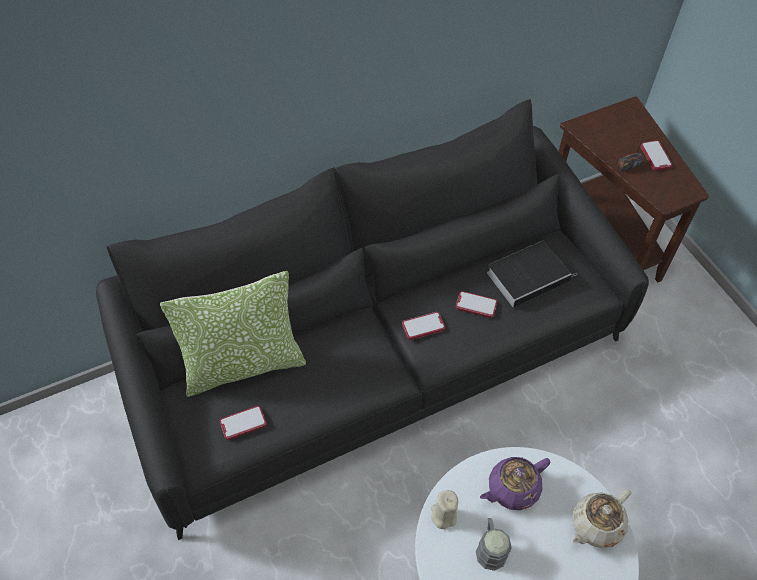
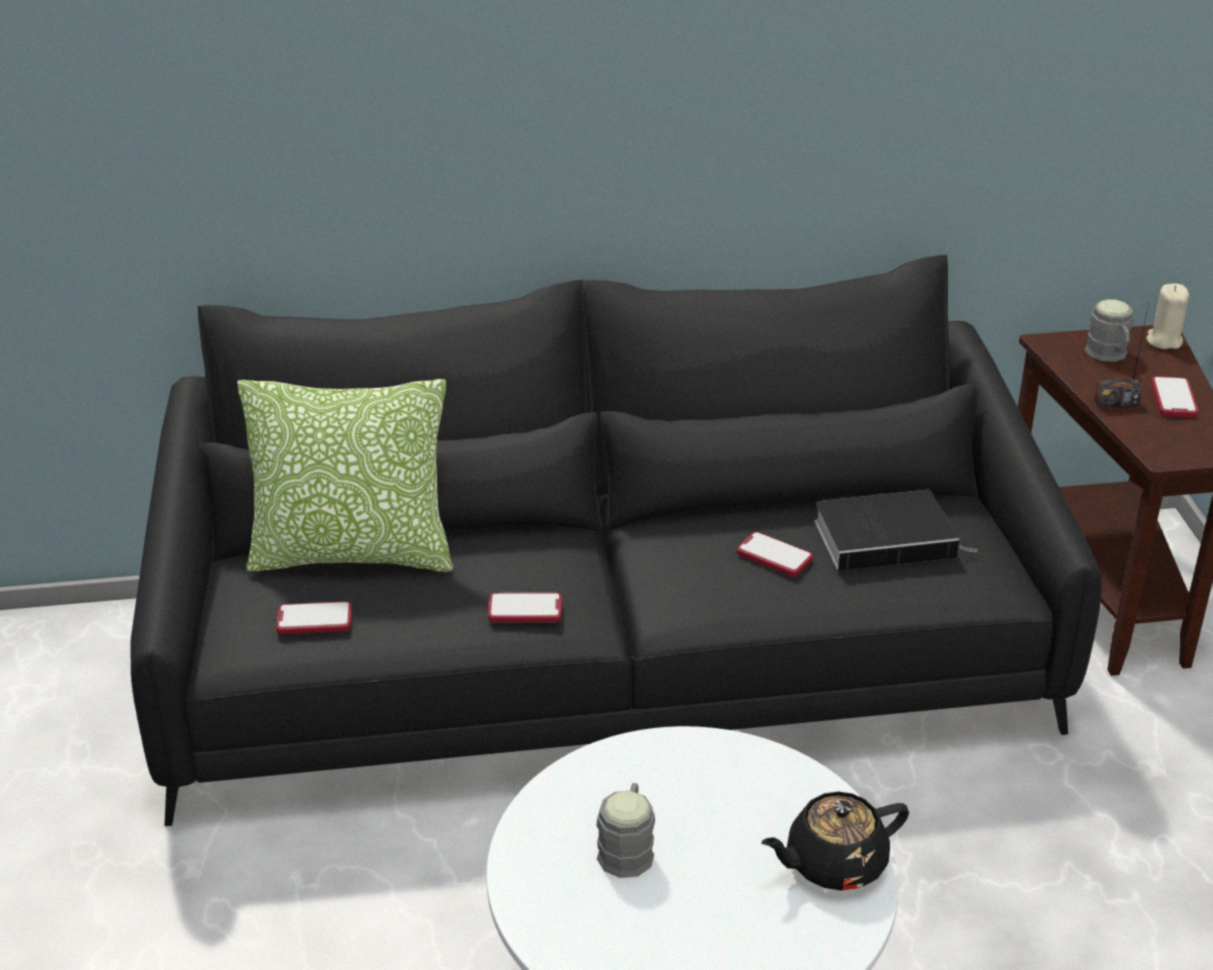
camera: 20 degrees right, 20 degrees down
phone [402,312,445,340] -> phone moved to [488,593,562,623]
beige candle [431,490,458,529] -> beige candle moved to [1146,283,1189,349]
purple teapot [480,457,551,510] -> none
beige teapot [572,489,631,548] -> black teapot [761,792,909,891]
none -> grey mug [1085,299,1134,362]

